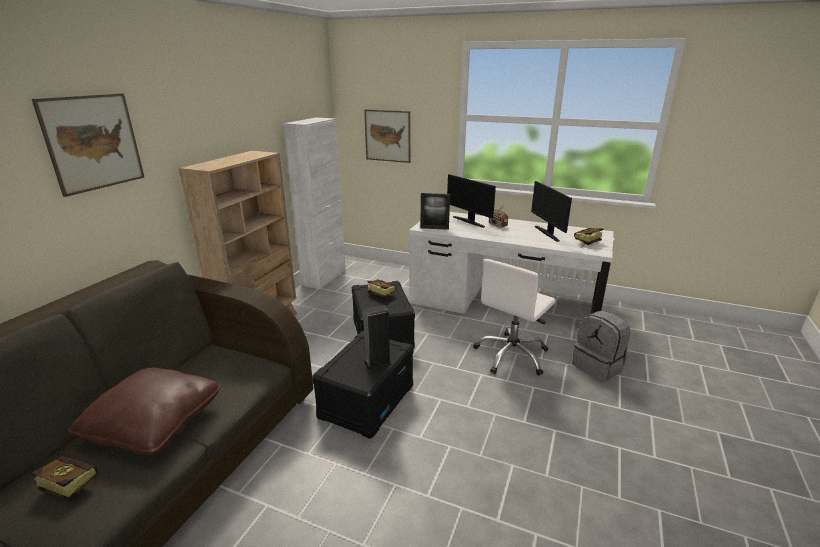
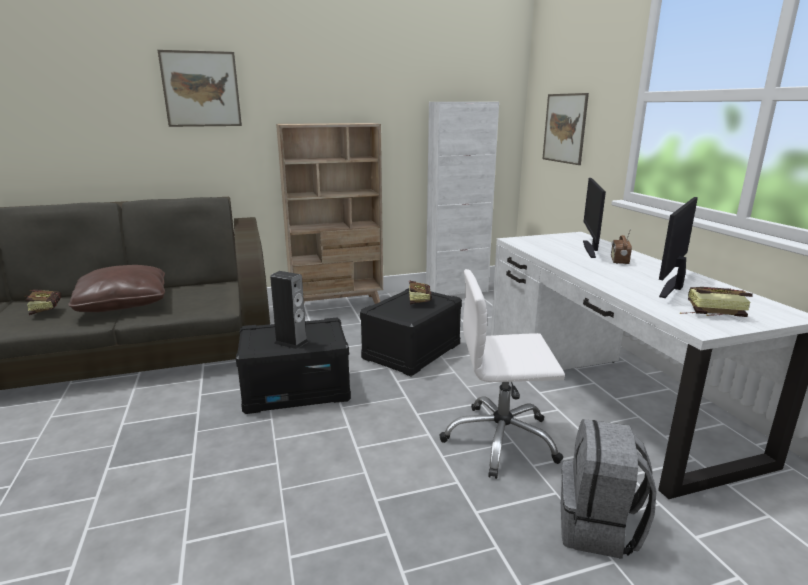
camera: 50 degrees right, 5 degrees down
picture frame [420,193,450,230] -> none

